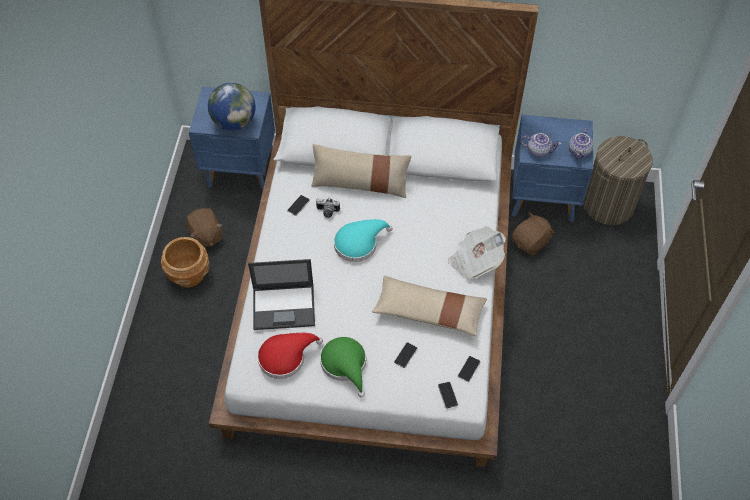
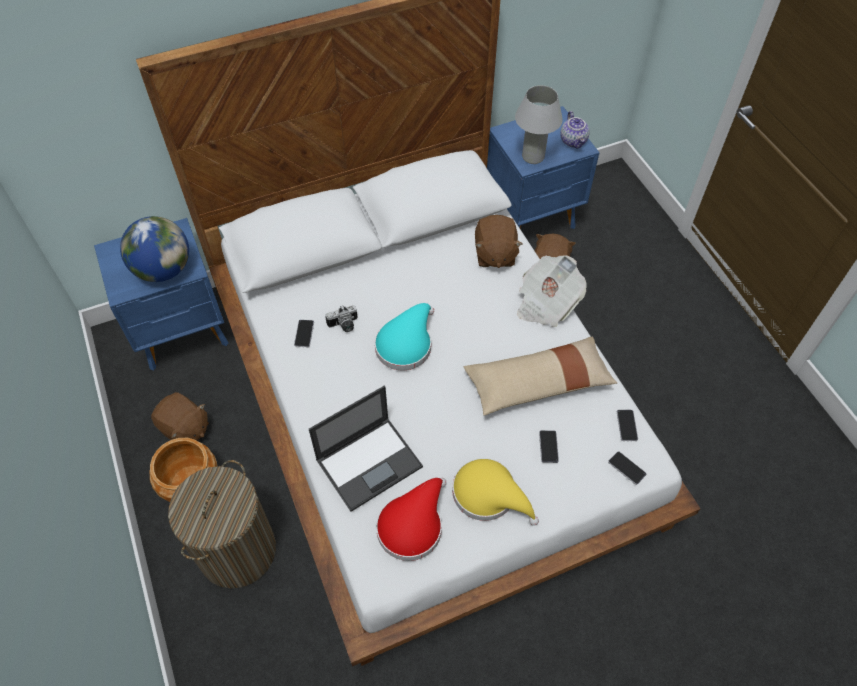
camera: 30 degrees left, 0 degrees up
beige pillow [311,144,411,198] -> none
green hat [320,336,366,397] -> yellow hat [452,458,539,526]
teapot [520,133,561,157] -> white table lamp [515,85,563,164]
laundry basket [583,136,653,225] -> laundry basket moved to [168,460,276,588]
none -> brown plush toy [475,215,522,268]

